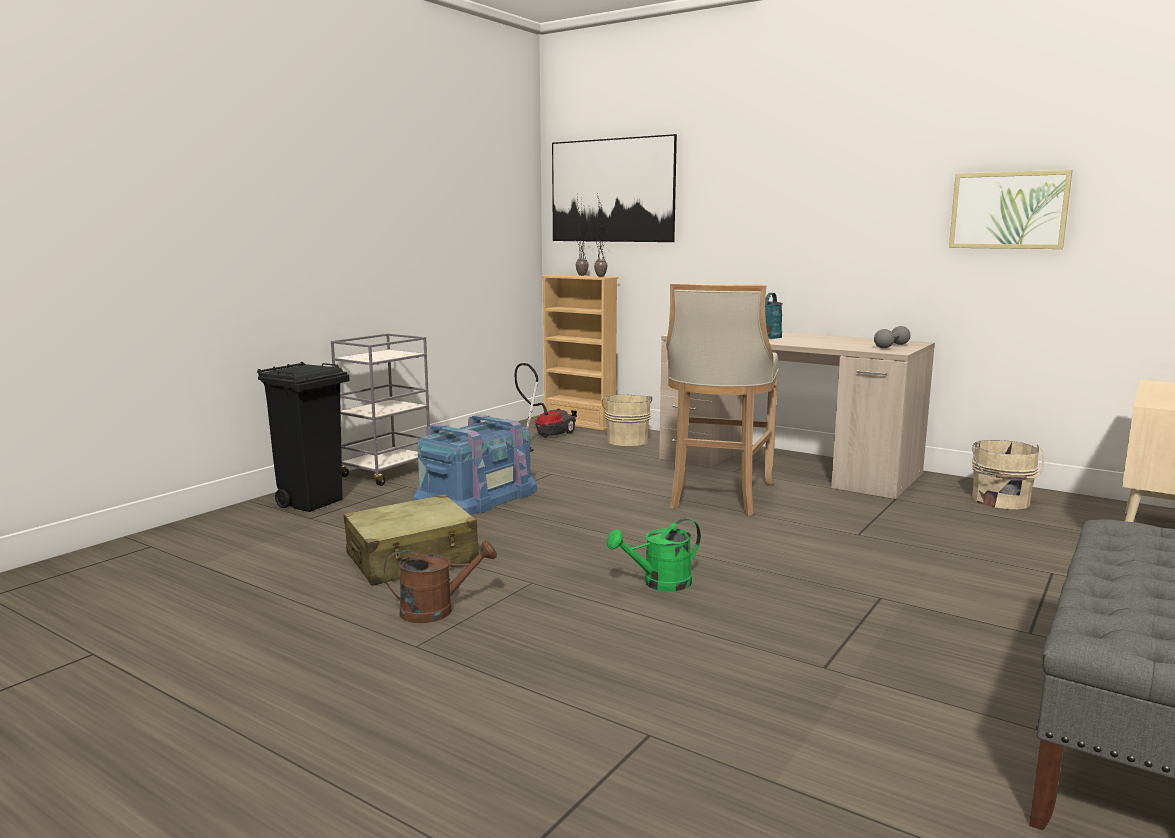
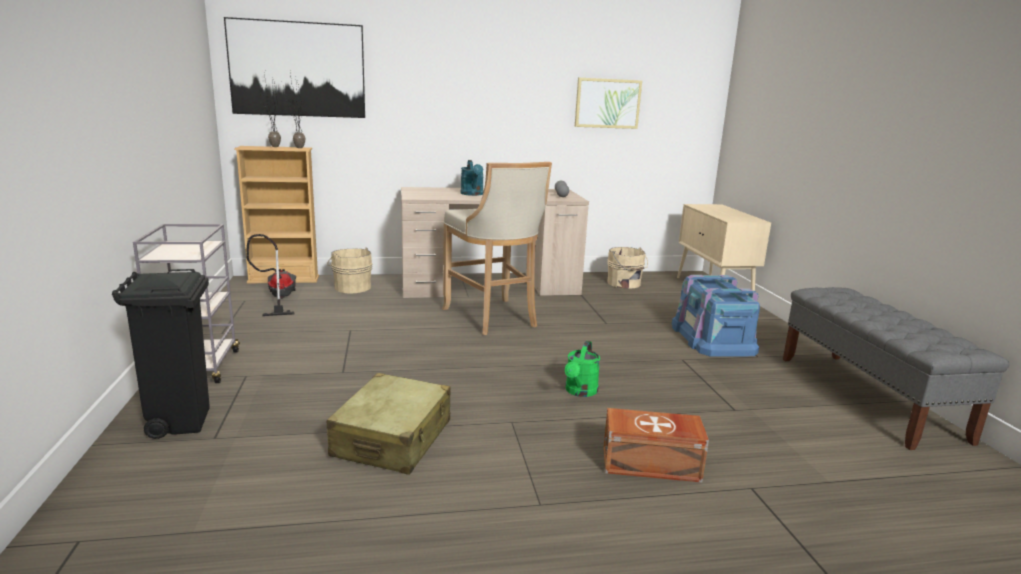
camera: 45 degrees left, 5 degrees up
brown watering can [384,540,497,623] -> none
blue storage box [413,414,537,515] -> blue storage box moved to [672,275,760,357]
none -> brown storage box [603,408,709,482]

